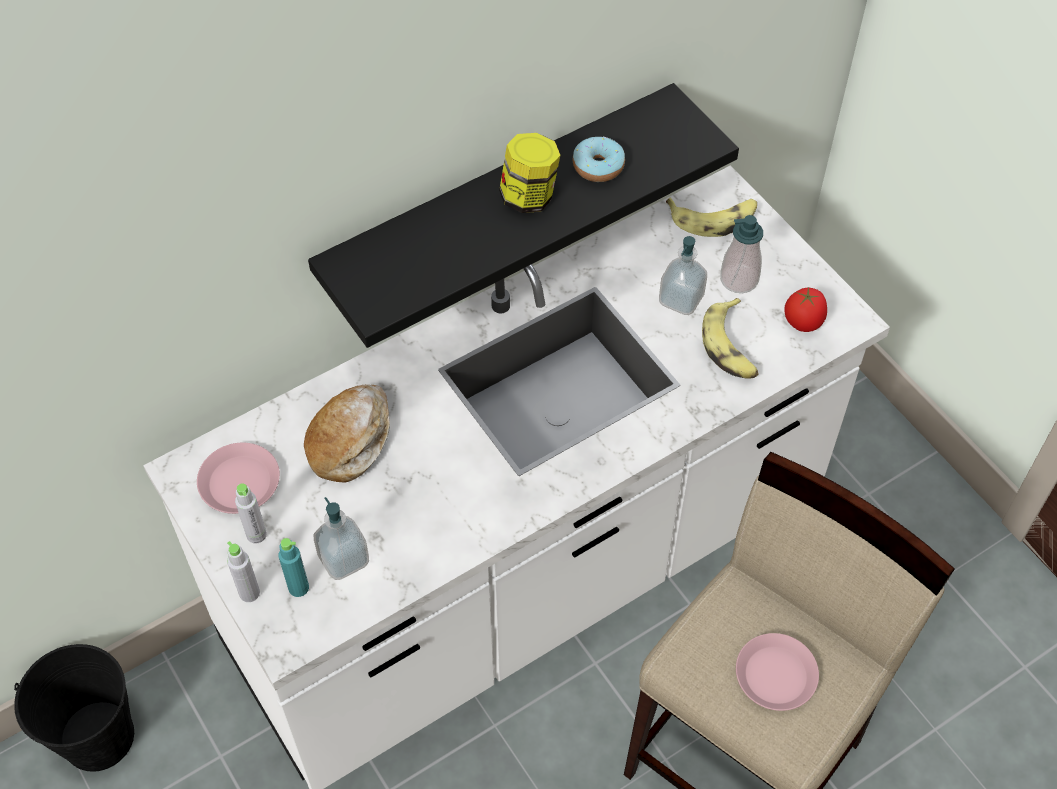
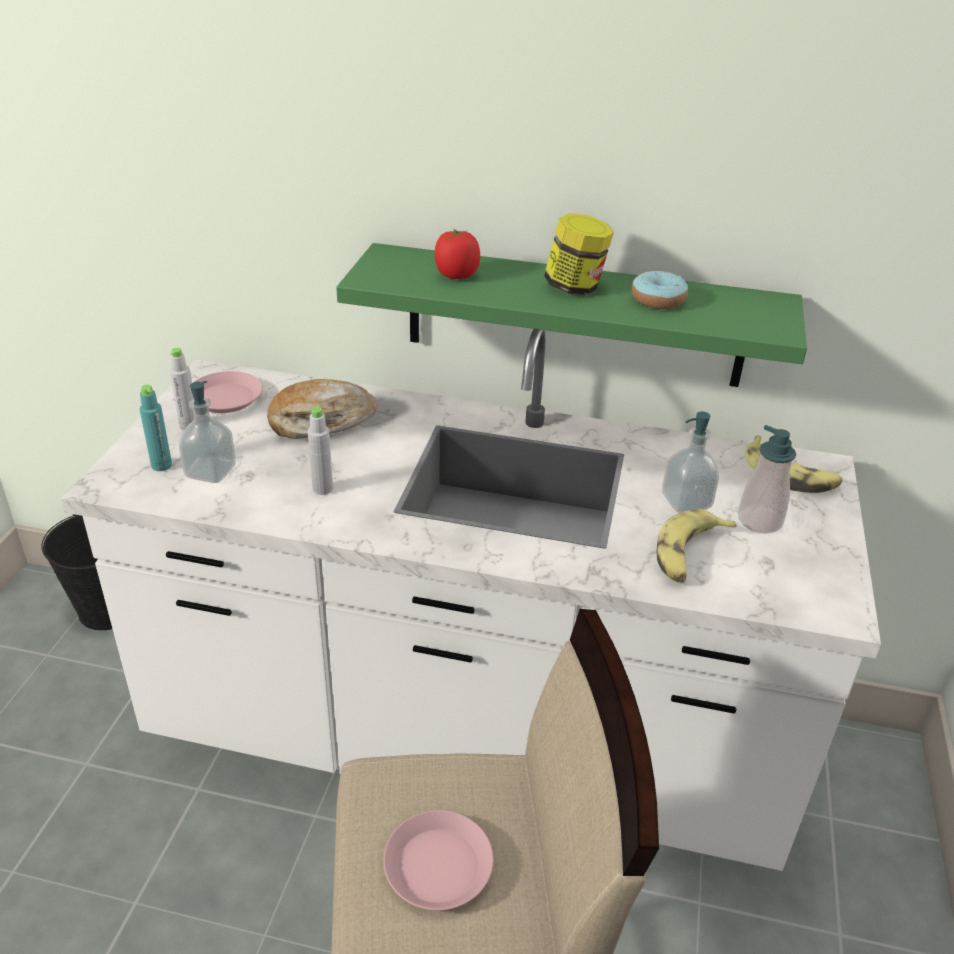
camera: 45 degrees right, 20 degrees down
grey bottle [227,541,260,602] -> grey bottle moved to [308,405,333,495]
black shelf [308,83,739,348] -> green shelf [336,243,807,387]
tomato [785,287,827,332] -> tomato moved to [435,228,480,279]

